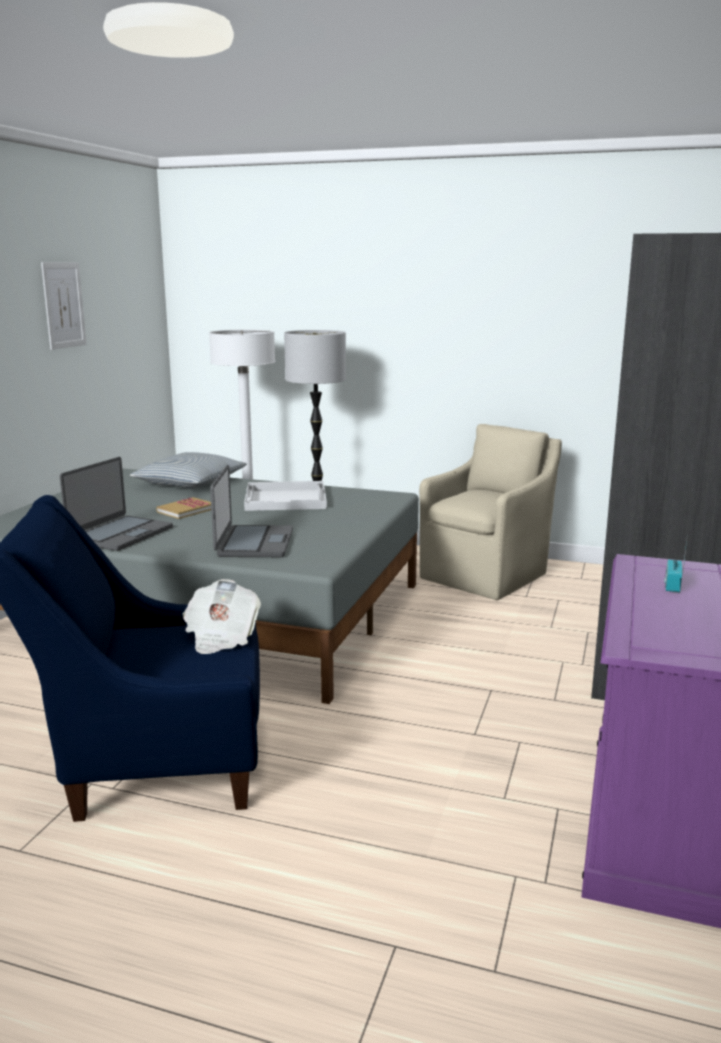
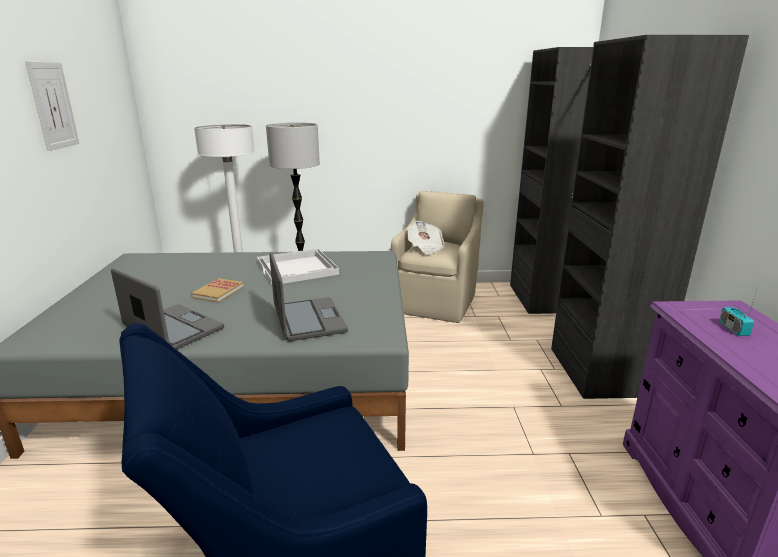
camera: 20 degrees left, 5 degrees up
laptop [60,457,173,551] -> laptop turned 60 degrees counterclockwise [111,268,224,350]
pillow [130,452,247,488] -> none
newspaper [183,579,261,654] -> newspaper moved to [407,221,444,255]

